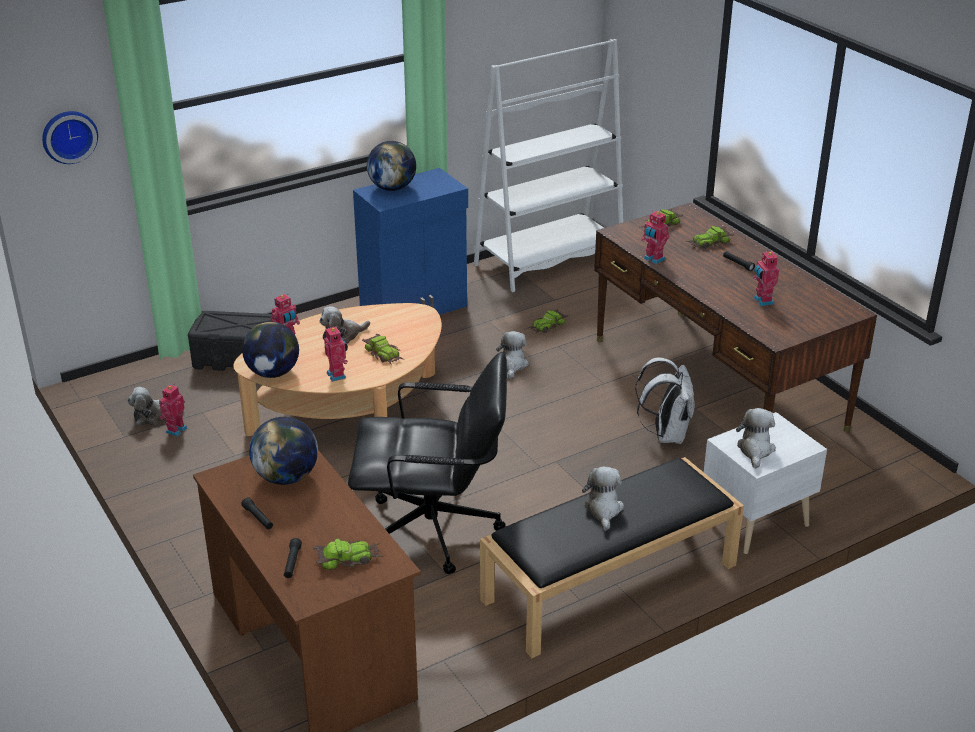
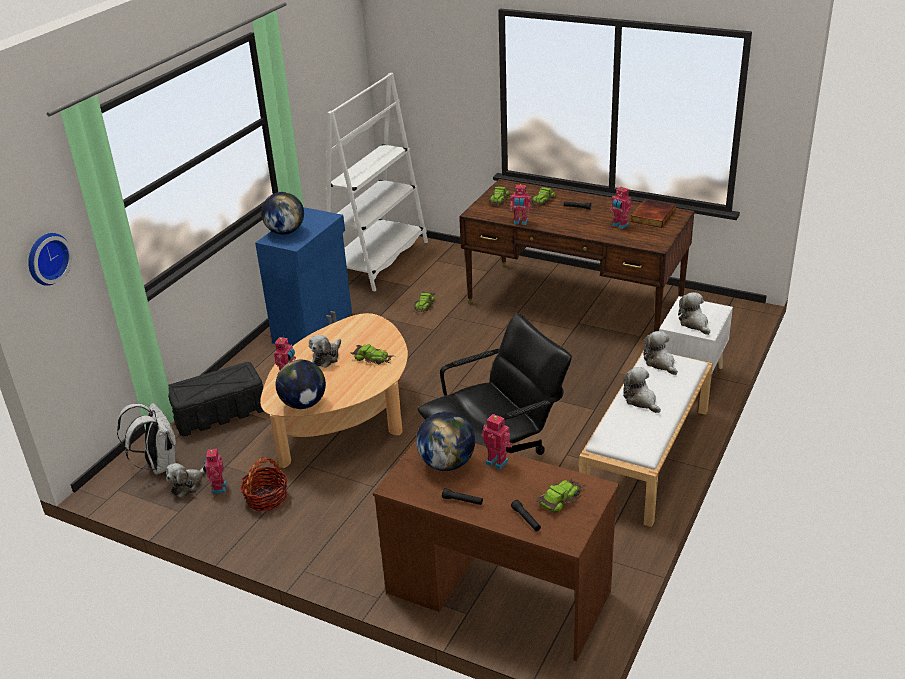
camera: 30 degrees left, 0 degrees up
toy robot [324,326,348,382] -> toy robot moved to [481,414,513,470]
black bench [480,457,744,658] -> white bench [579,350,713,527]
plush toy [496,331,529,379] -> plush toy moved to [643,331,678,375]
white backpack [635,357,695,444] -> white backpack moved to [117,403,176,475]
none -> basket [240,457,287,511]
none -> book [630,199,676,228]

